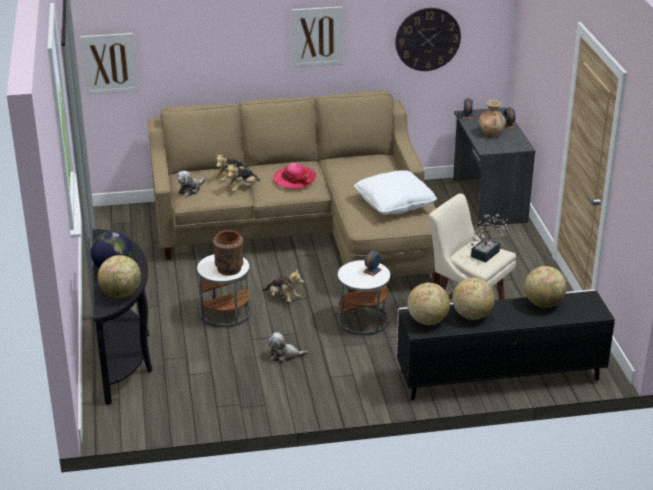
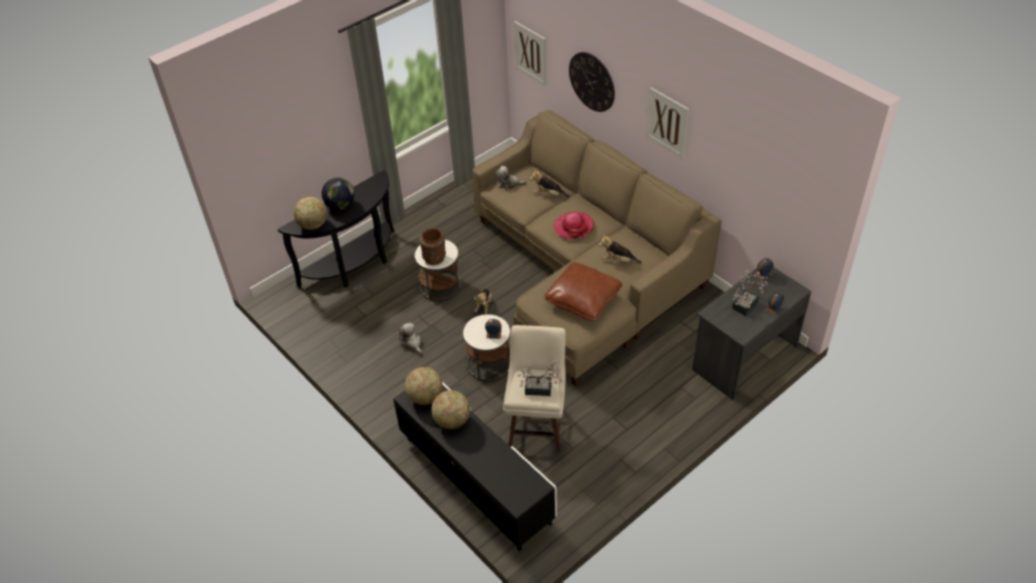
camera: 60 degrees right, 15 degrees up
plush toy [226,164,260,192] -> plush toy moved to [598,234,642,263]
white pillow [354,170,437,215] -> brown pillow [543,262,623,321]
wall clock [395,8,461,71] -> wall clock moved to [569,52,615,112]
brown vase [479,100,506,137] -> potted plant [732,269,768,316]
globe [524,266,567,308] -> none

